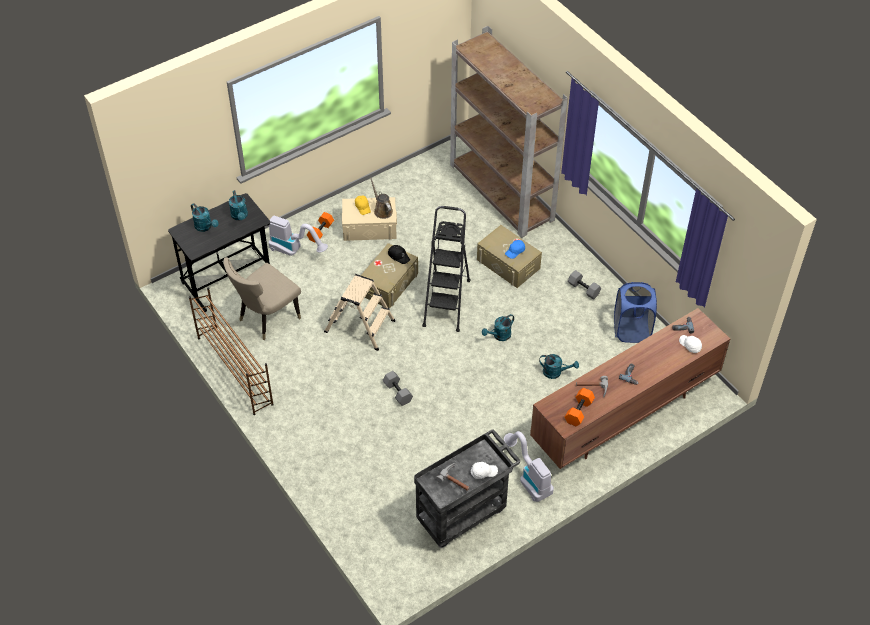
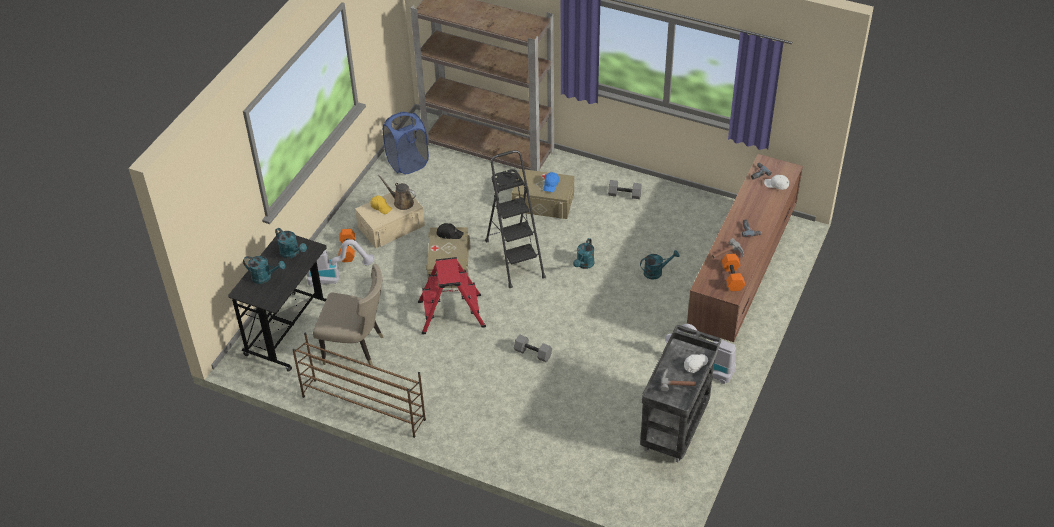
camera: 30 degrees left, 5 degrees down
beige chair [223,257,301,340] -> beige chair turned 90 degrees counterclockwise [313,264,384,366]
beige step ladder [324,274,396,351] -> red step ladder [418,257,486,335]
blue laundry basket [614,282,657,343] -> blue laundry basket moved to [383,112,429,174]

